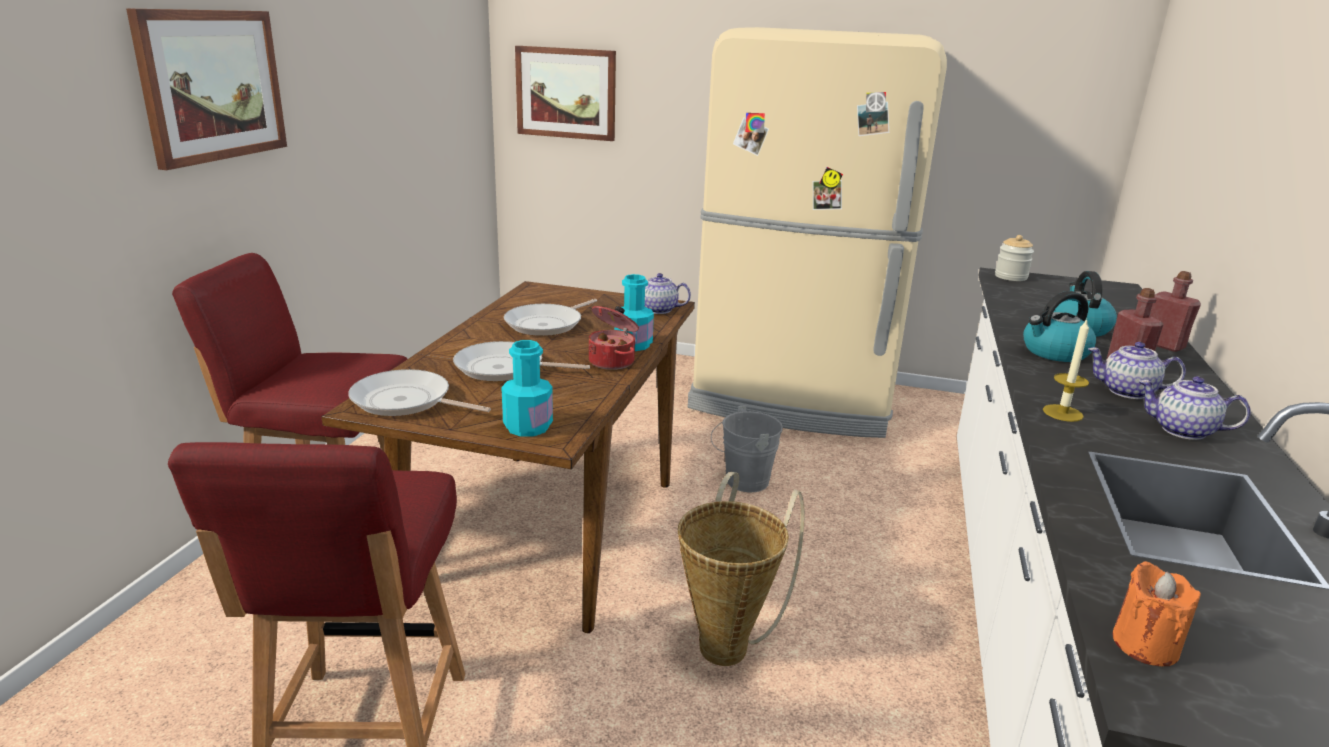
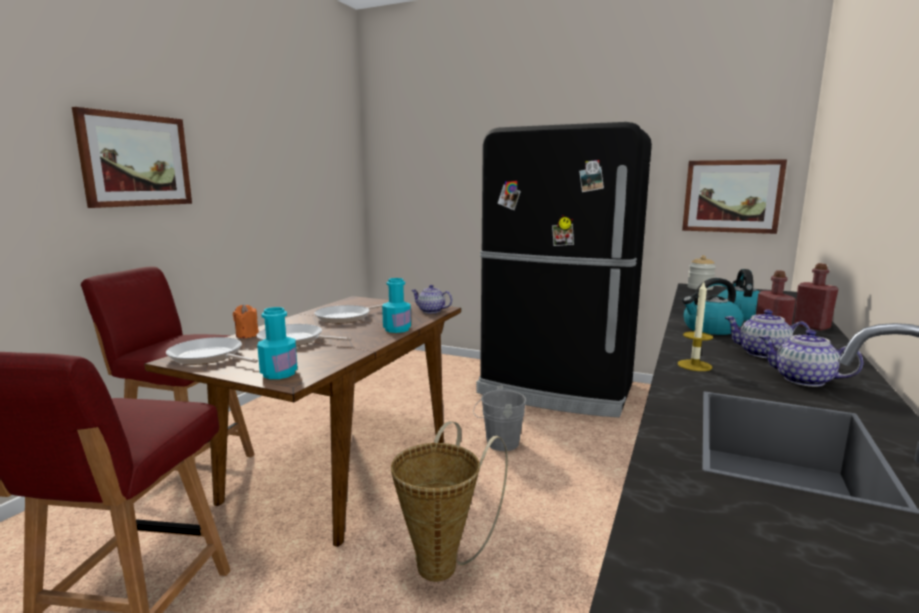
camera: 10 degrees right, 10 degrees down
picture [515,46,616,141] -> picture moved to [682,159,787,234]
cooking pot [589,306,639,370] -> none
beige fridge [688,27,947,438] -> black fridge [476,122,652,417]
orange candle [1112,561,1201,666] -> orange candle moved to [233,304,259,338]

